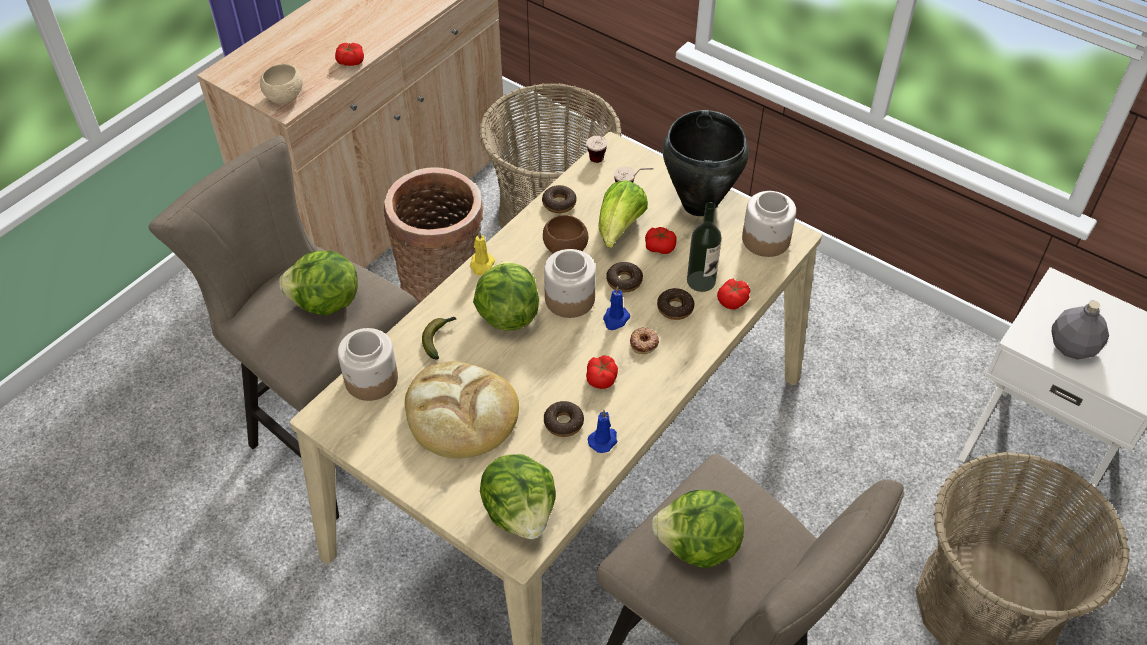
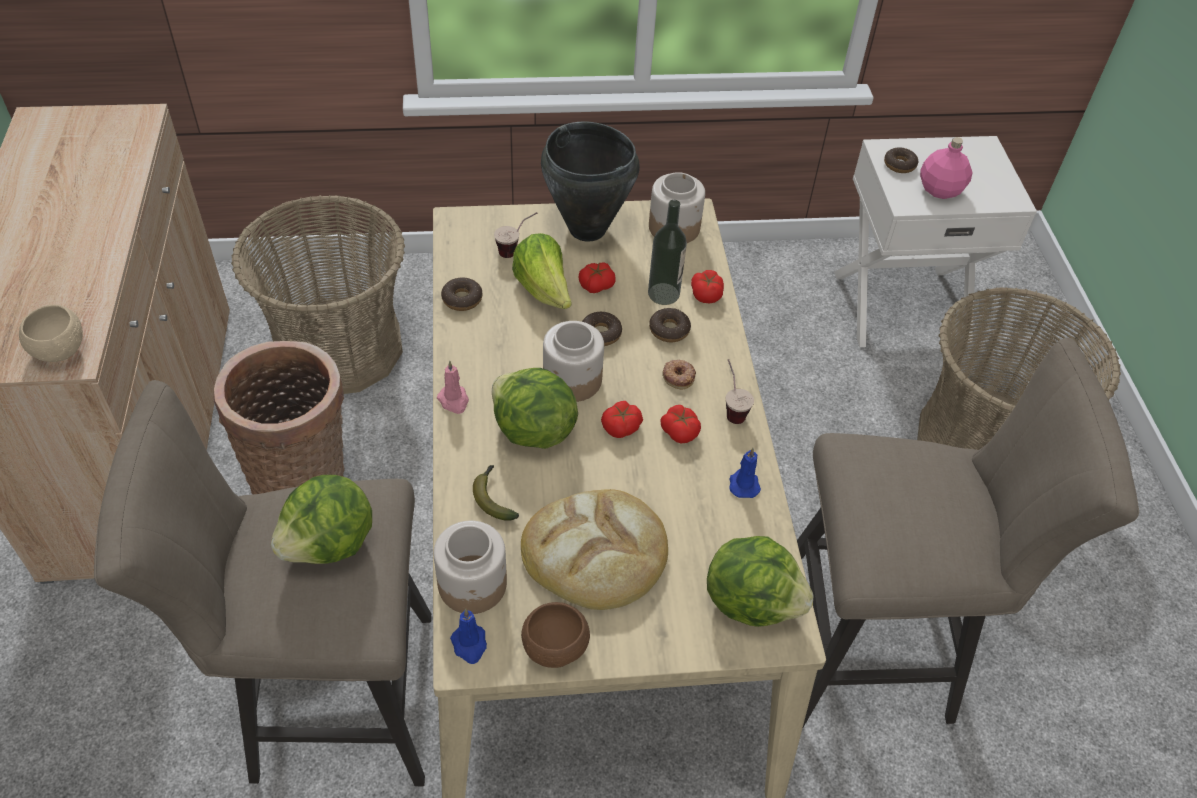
camera: 45 degrees left, 0 degrees up
tomato [335,43,364,66] -> tomato moved to [601,401,643,438]
yellow candle [470,231,495,276] -> pink candle [437,361,469,414]
brown bowl [543,215,588,254] -> brown bowl moved to [521,602,590,668]
donut [544,401,584,437] -> donut moved to [884,147,918,173]
cup [586,115,609,163] -> cup moved to [726,359,754,424]
blue candle [603,285,630,330] -> blue candle moved to [450,609,487,664]
lettuce [651,490,744,569] -> none
grey bottle [1052,300,1109,359] -> pink bottle [920,137,973,199]

